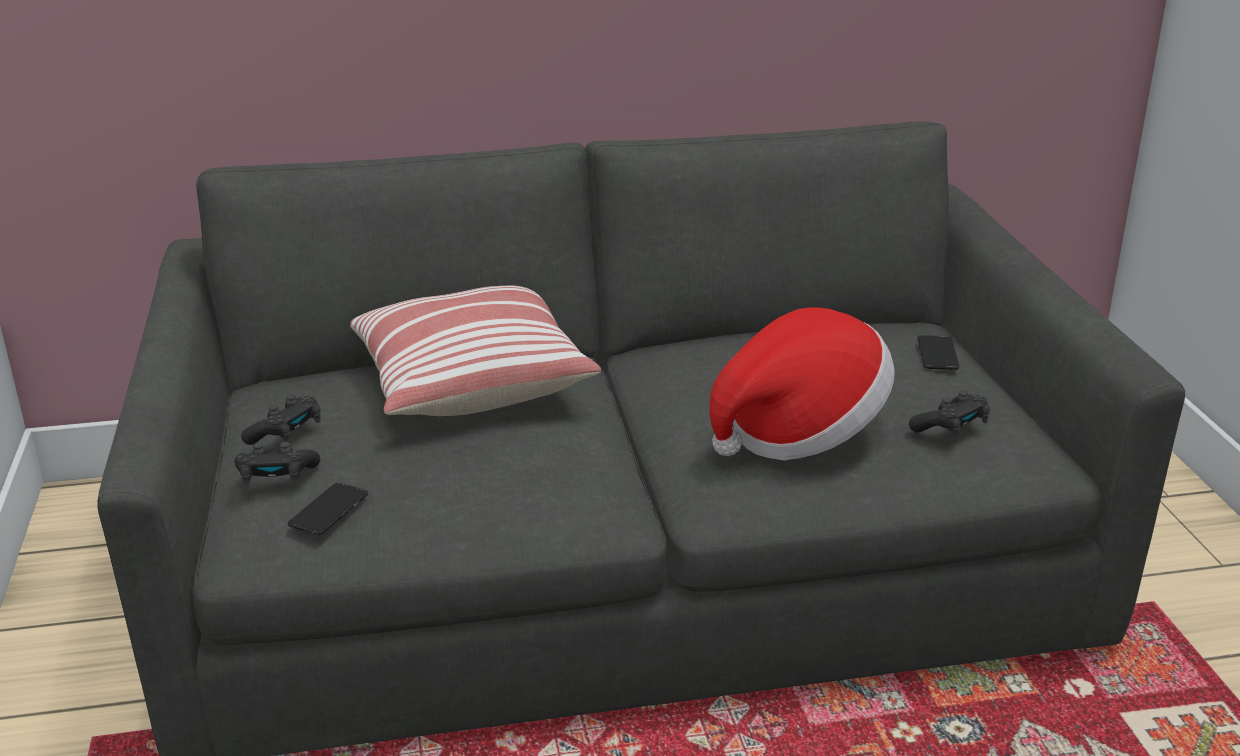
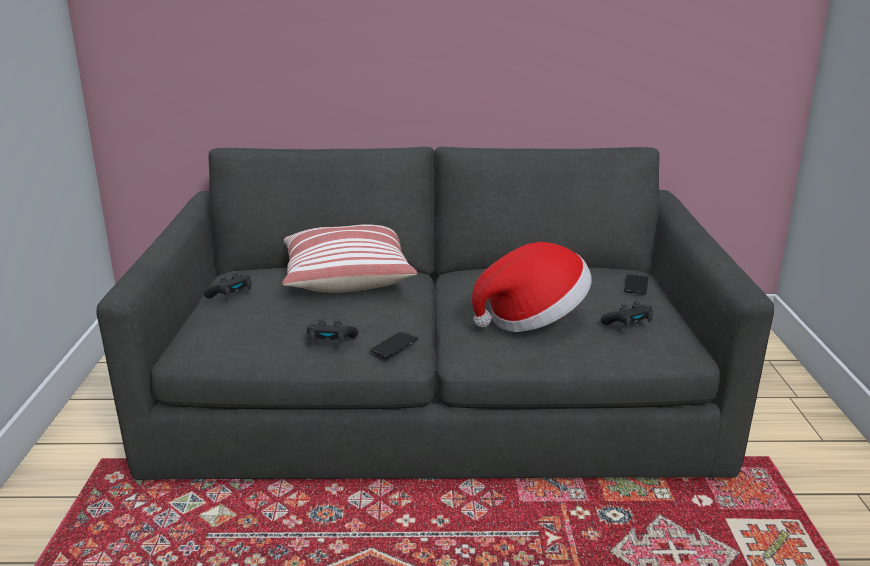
camera: 10 degrees right, 5 degrees down
black game controller [234,442,320,485] -> black game controller moved to [307,318,358,345]
phone [288,483,368,535] -> phone moved to [370,332,418,357]

